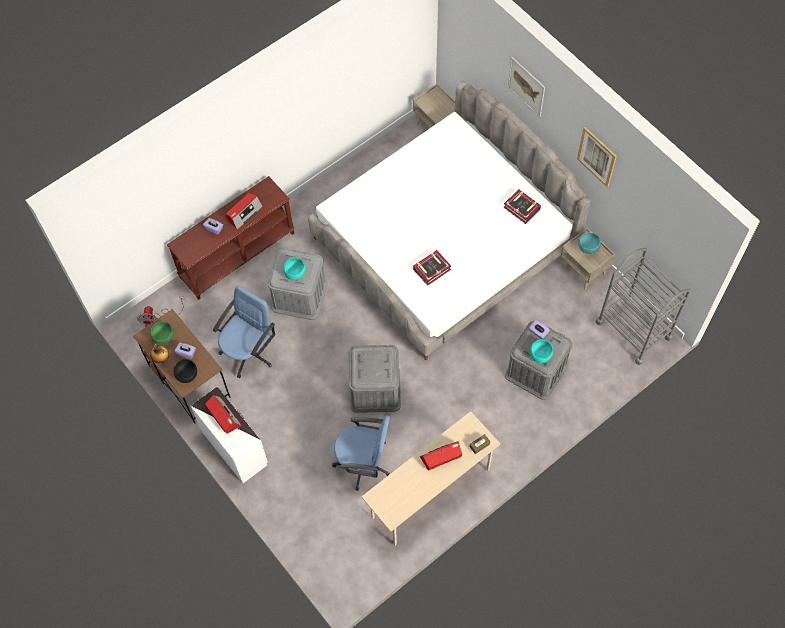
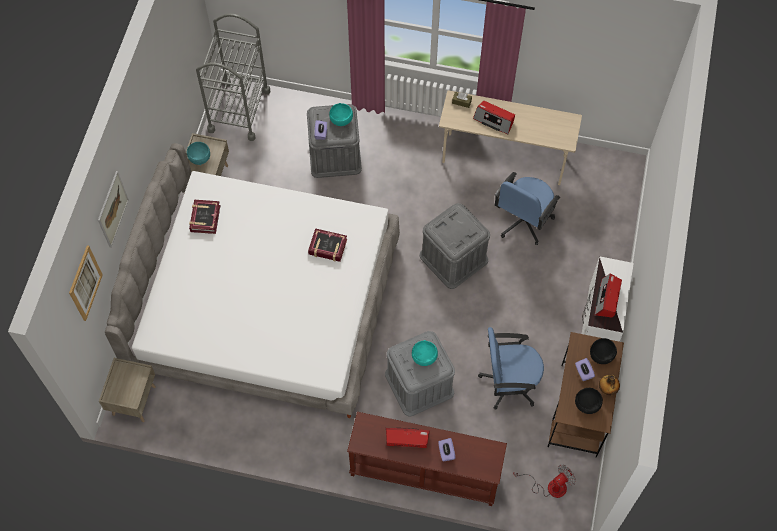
camera: 130 degrees left, 0 degrees up
green bowl [150,322,174,345] -> black bowl [575,388,603,414]
blue office chair [332,415,390,491] -> blue office chair turned 120 degrees counterclockwise [495,172,560,245]
picture [577,127,617,187] -> picture moved to [69,245,103,321]

